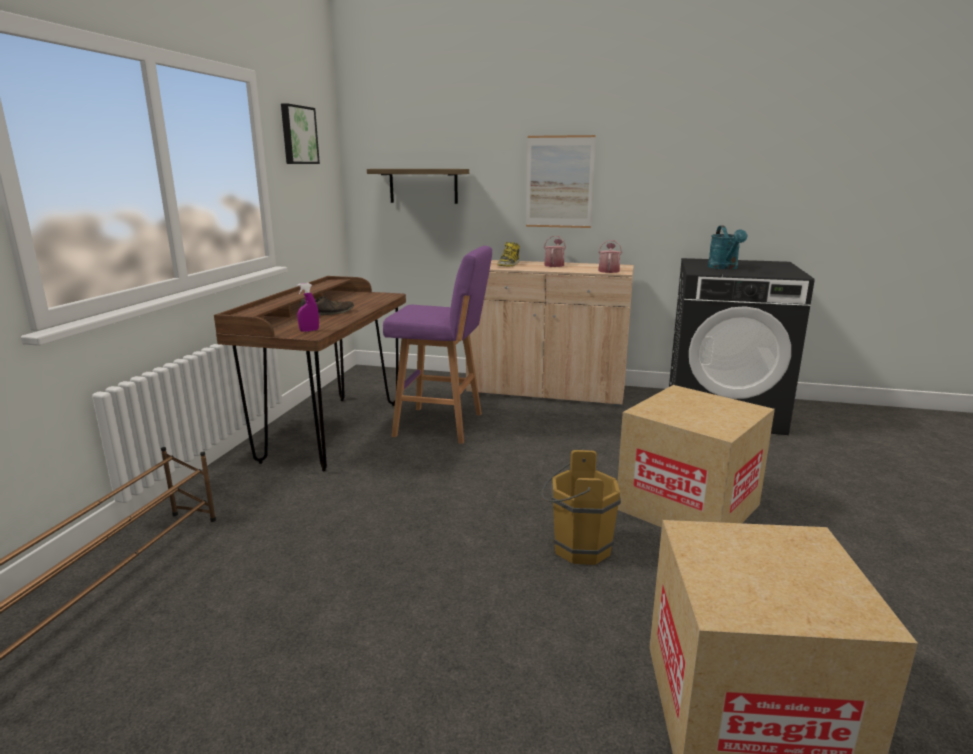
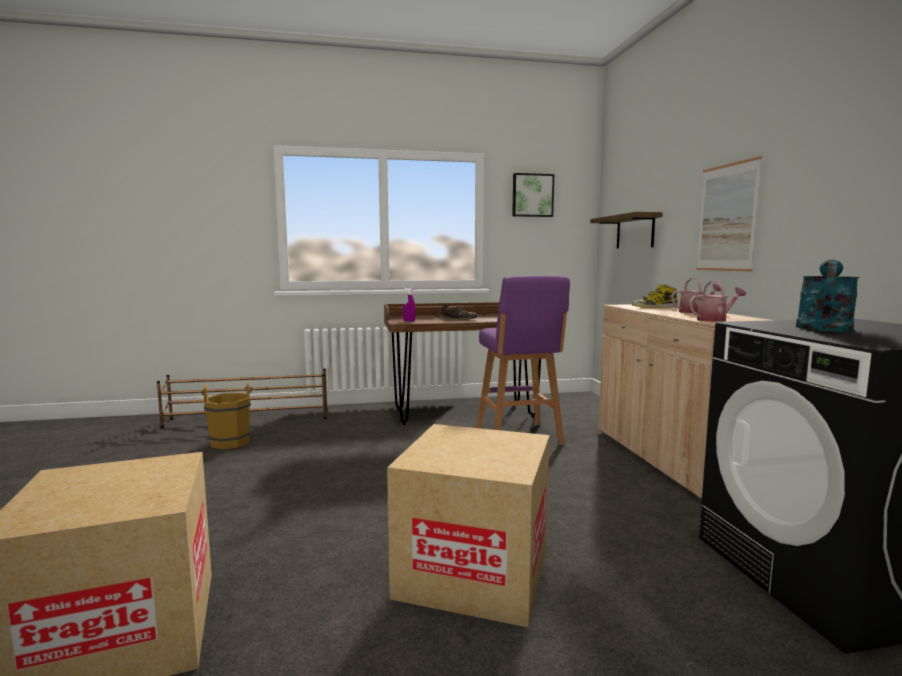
camera: 65 degrees right, 10 degrees down
brown bucket [541,450,621,565] -> brown bucket moved to [201,381,252,449]
turquoise watering can [708,226,747,269] -> turquoise watering can turned 150 degrees clockwise [796,260,860,332]

